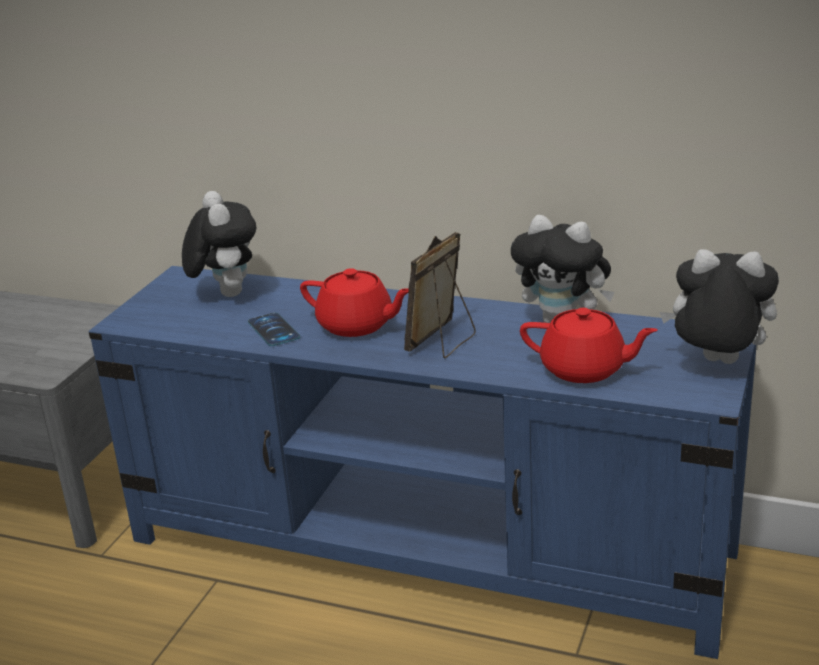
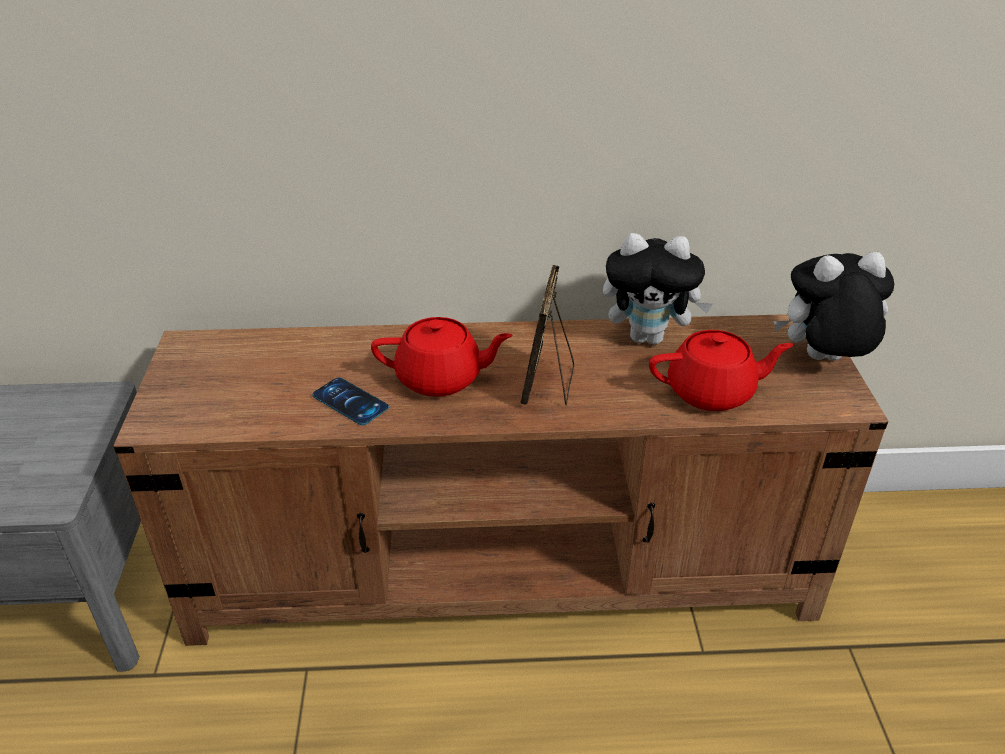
camera: 25 degrees left, 10 degrees up
blue tv stand [89,266,757,659] -> brown tv stand [113,314,888,646]
plush toy [182,191,256,297] -> none

